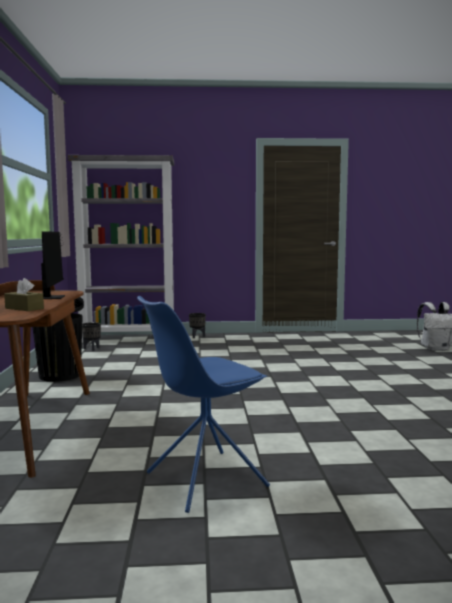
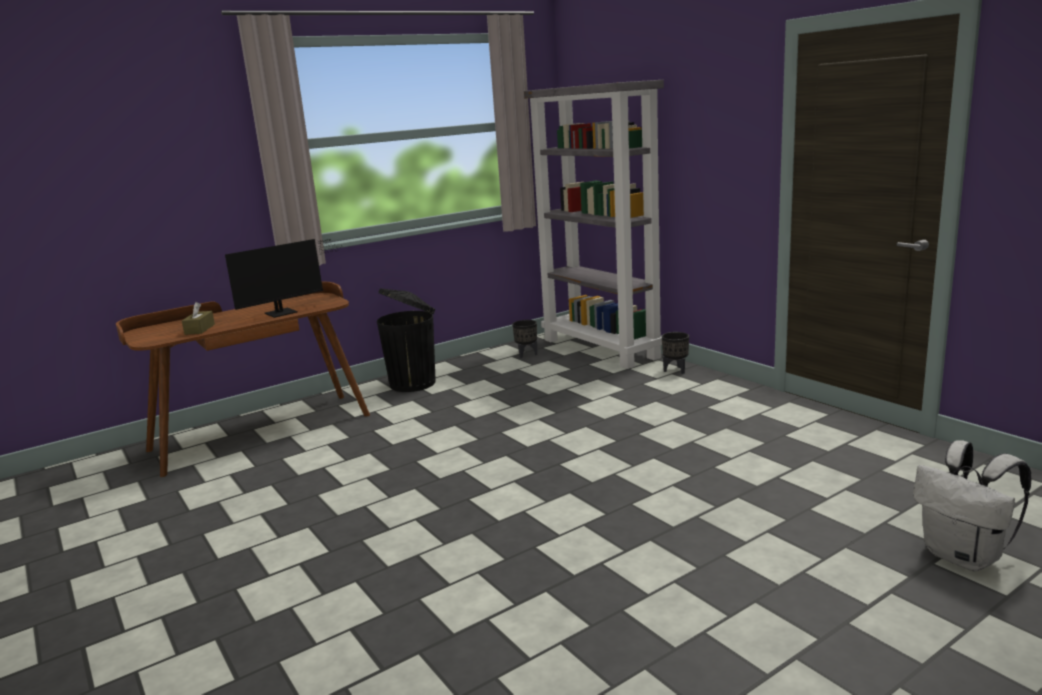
camera: 60 degrees right, 10 degrees up
blue chair [137,296,270,513] -> none

